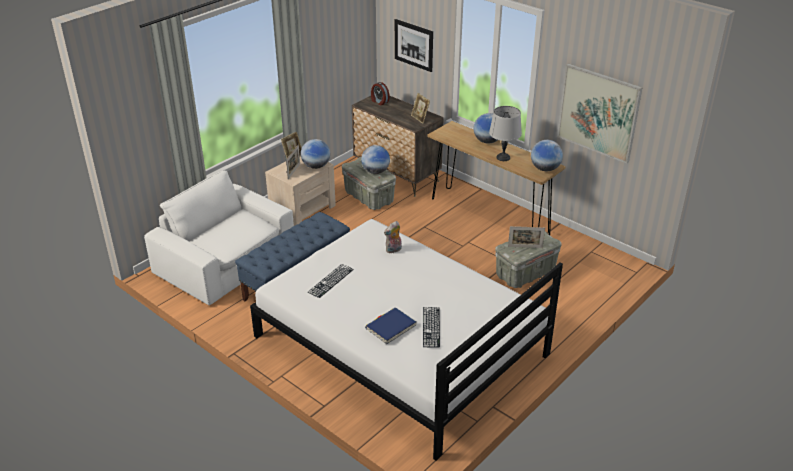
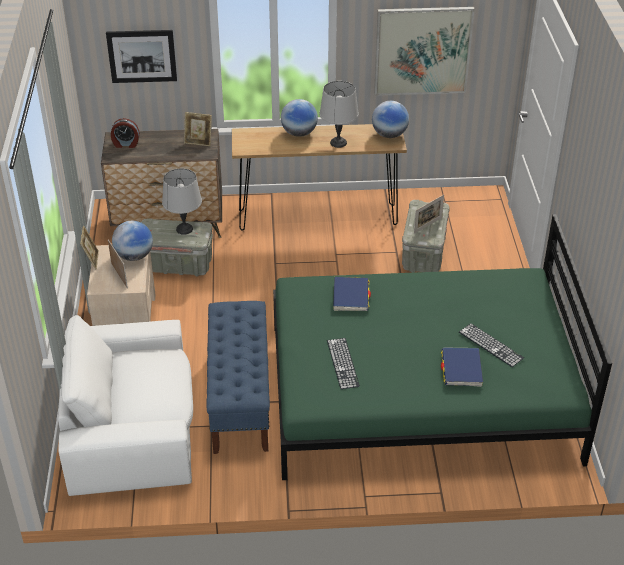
camera: 45 degrees left, 5 degrees up
white bed [250,219,563,460] -> green bed [273,214,612,480]
globe [361,145,390,174] -> grey table lamp [162,168,202,235]
plush toy [384,221,402,253] -> blue book [333,277,371,311]

